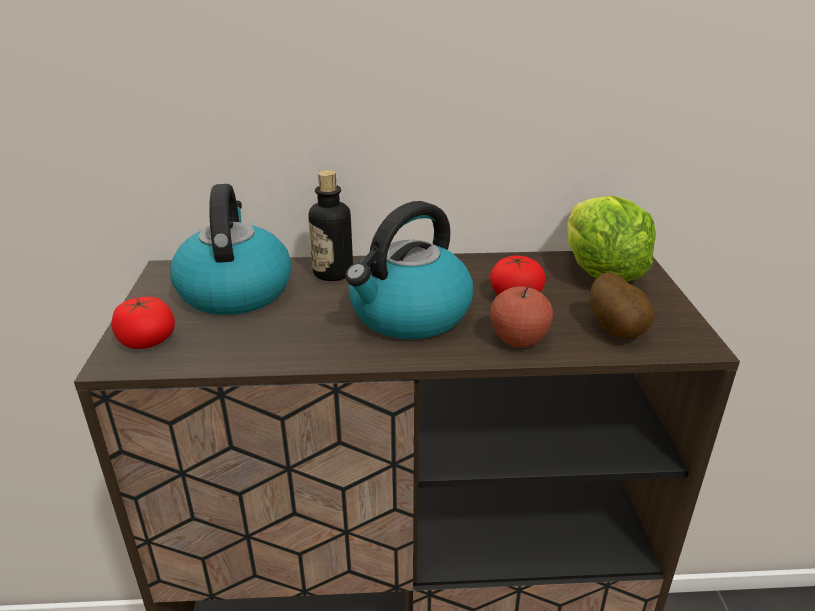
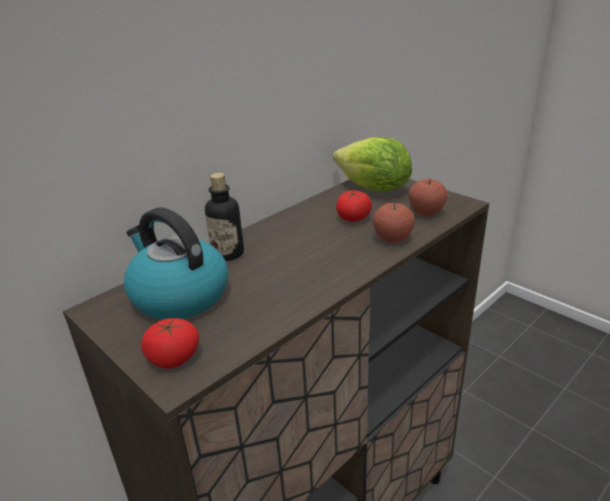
camera: 40 degrees left, 0 degrees up
kettle [345,201,473,339] -> none
potato [590,272,655,339] -> apple [409,179,447,217]

